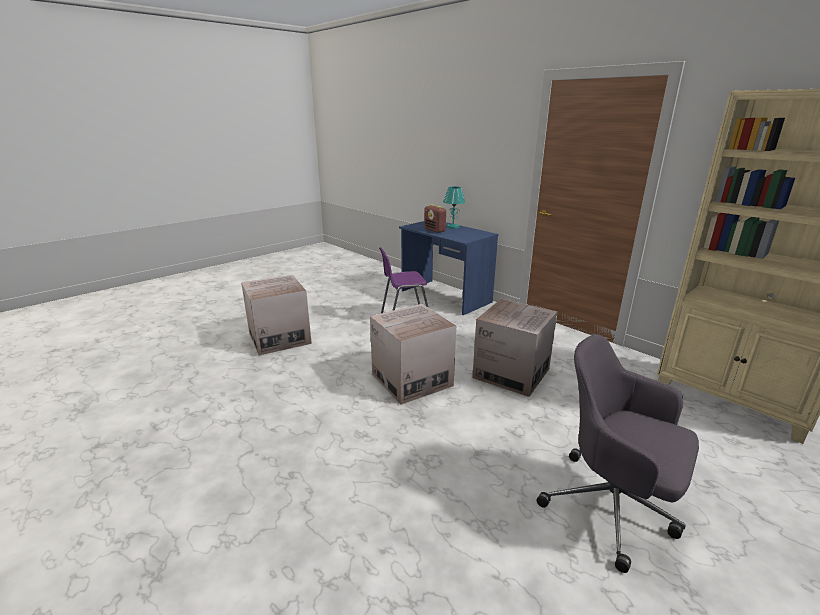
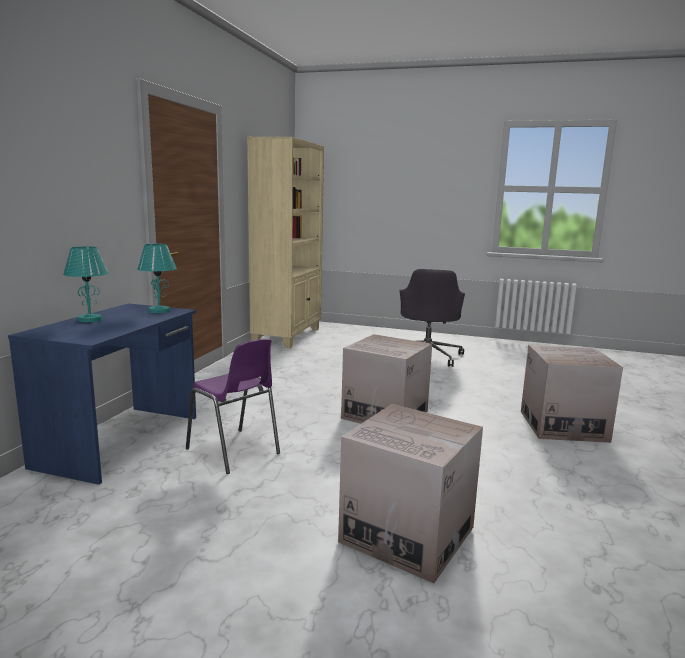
camera: 120 degrees left, 10 degrees down
radio [424,204,447,233] -> none
cardboard box [472,299,557,397] -> cardboard box moved to [521,345,623,443]
none -> turquoise table lamp [137,244,177,313]

